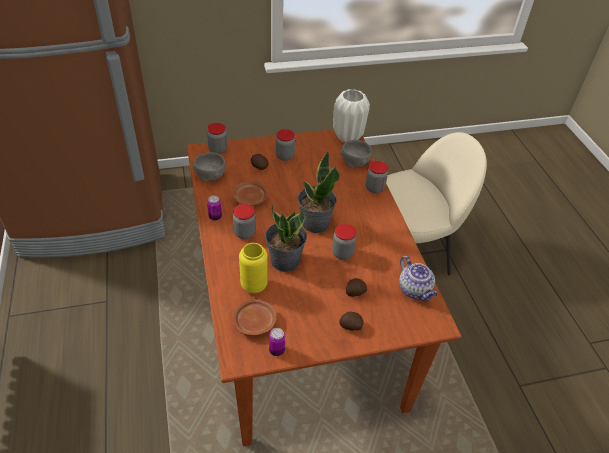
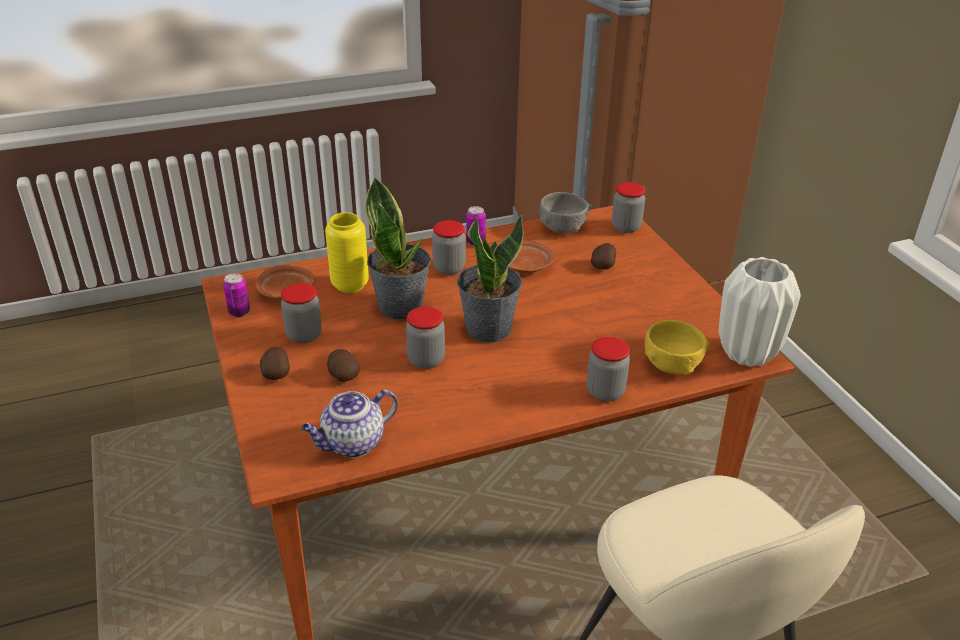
camera: 85 degrees right, 10 degrees down
jar [276,129,295,161] -> jar moved to [281,283,322,343]
grey bowl [340,140,372,167] -> yellow bowl [645,320,709,375]

